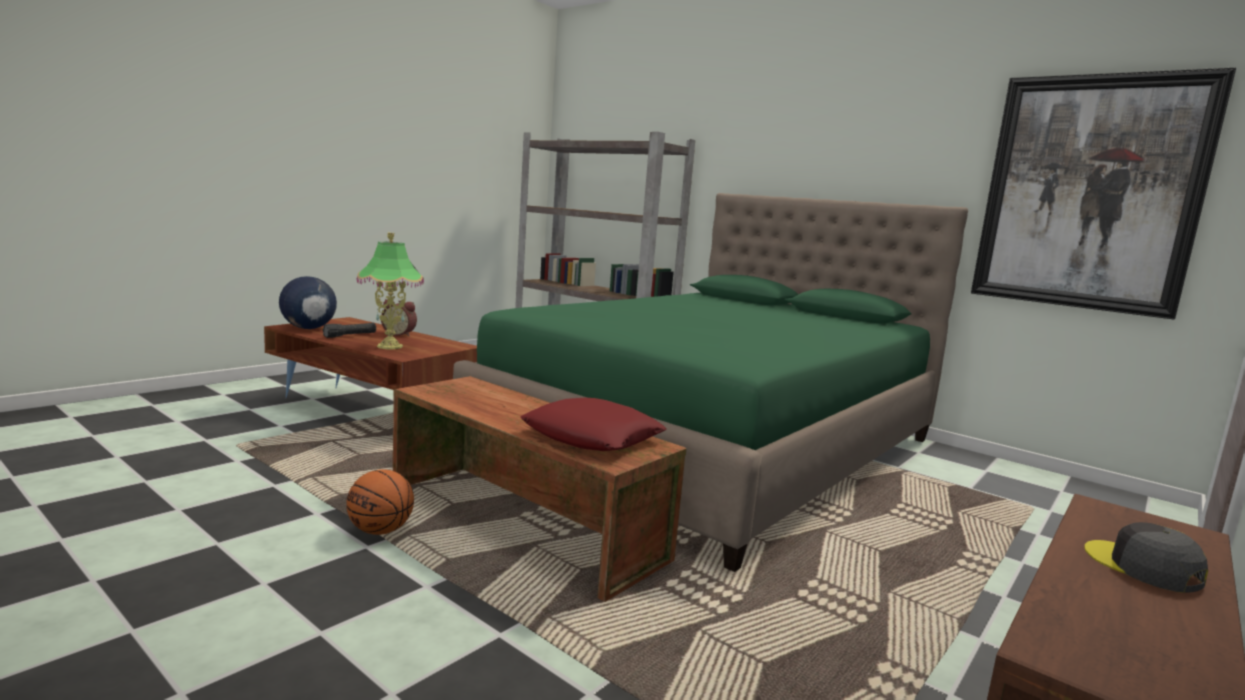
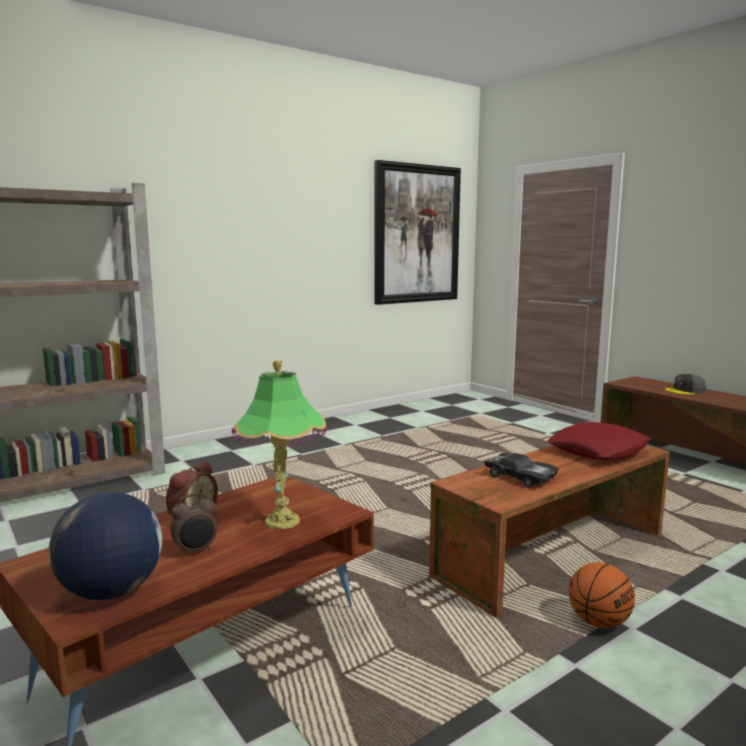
camera: 75 degrees left, 0 degrees up
black flashlight [323,323,376,338] -> alarm clock [170,493,217,557]
green bed [453,193,968,572] -> none
none -> black toy car [484,453,559,488]

